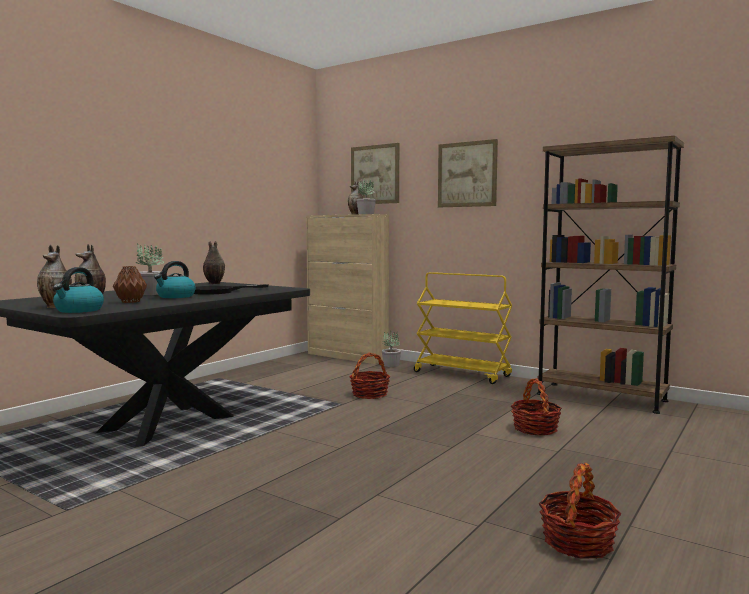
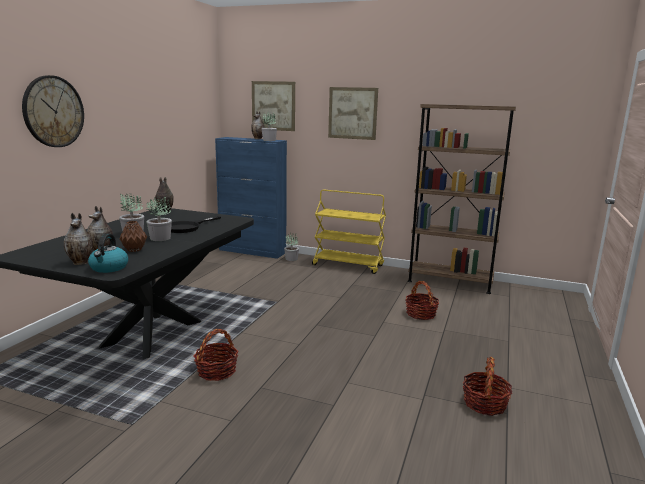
camera: 15 degrees left, 10 degrees up
kettle [154,261,196,298] -> potted plant [146,196,172,241]
beige cabinet [306,214,389,364] -> blue cabinet [215,137,287,259]
basket [349,353,390,399] -> basket moved to [194,329,238,381]
none -> wall clock [22,75,84,147]

